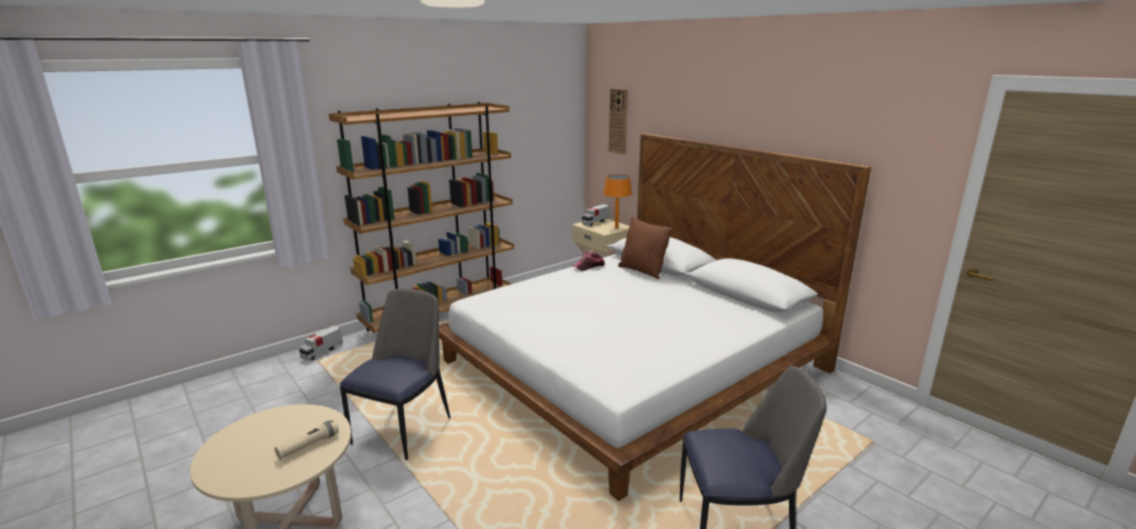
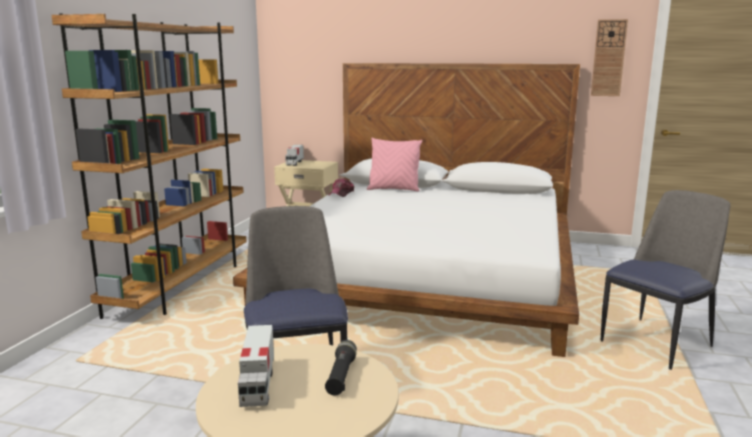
camera: 35 degrees left, 5 degrees down
beige flashlight [275,419,339,460] -> black flashlight [325,340,357,396]
toy truck [299,326,343,361] -> toy truck moved to [238,325,274,407]
orange table lamp [603,175,632,228] -> none
wall clock [608,88,628,155] -> wall clock moved to [591,19,628,96]
brown pillow [618,216,673,279] -> pink pillow [367,137,422,191]

